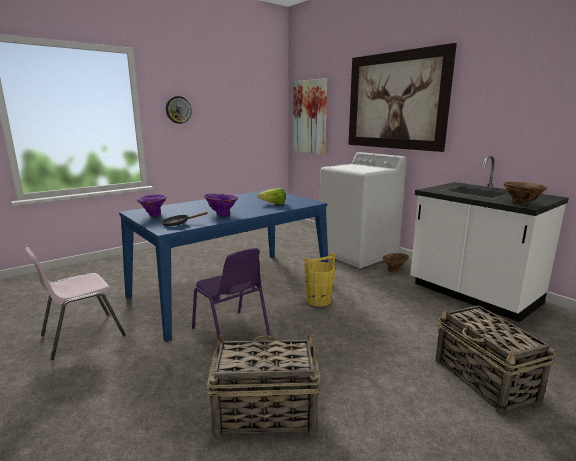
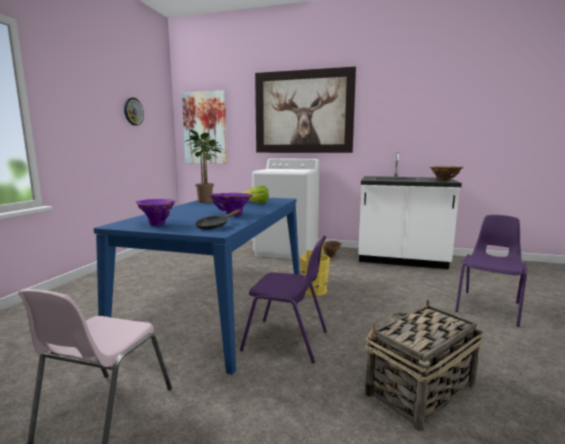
camera: 35 degrees left, 5 degrees down
wall clock [166,96,192,124] -> wall clock moved to [124,98,144,126]
basket [435,306,555,416] -> purple chair [455,215,527,327]
none -> potted plant [185,129,224,203]

